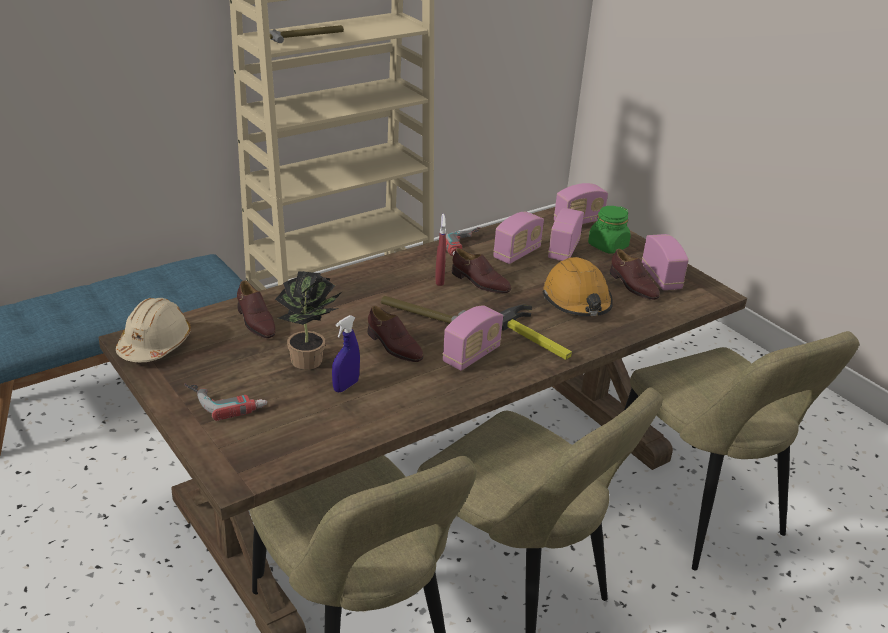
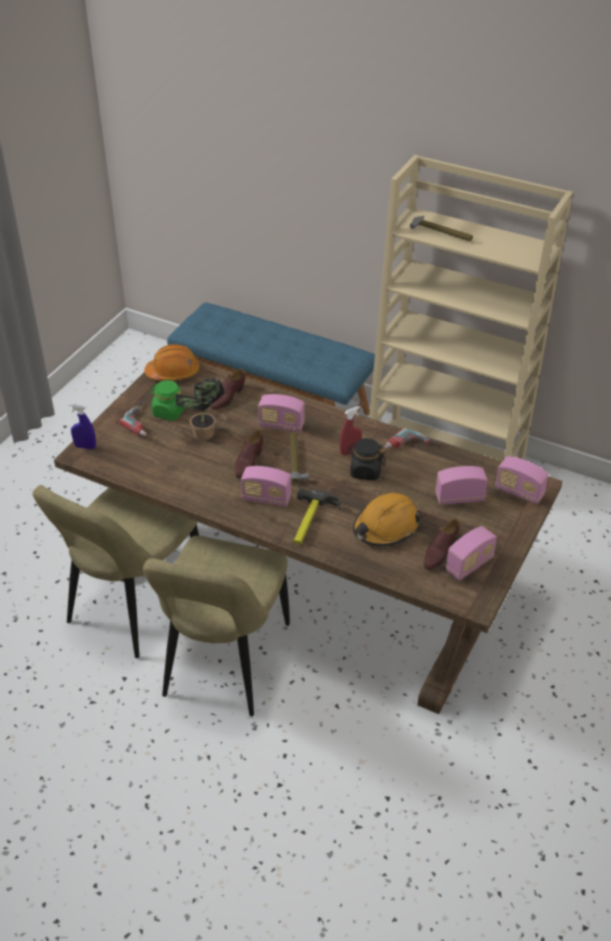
camera: 65 degrees right, 10 degrees up
beige hard hat [116,298,191,362] -> orange hard hat [144,344,200,380]
blue spray bottle [332,315,360,392] -> blue spray bottle moved to [69,403,96,449]
brown shoe [452,248,511,293] -> black jar [347,438,386,480]
radio [493,212,544,264] -> radio moved to [258,394,305,432]
green jar [588,206,631,254] -> green jar moved to [149,380,185,421]
beige chair [624,331,859,571] -> none

